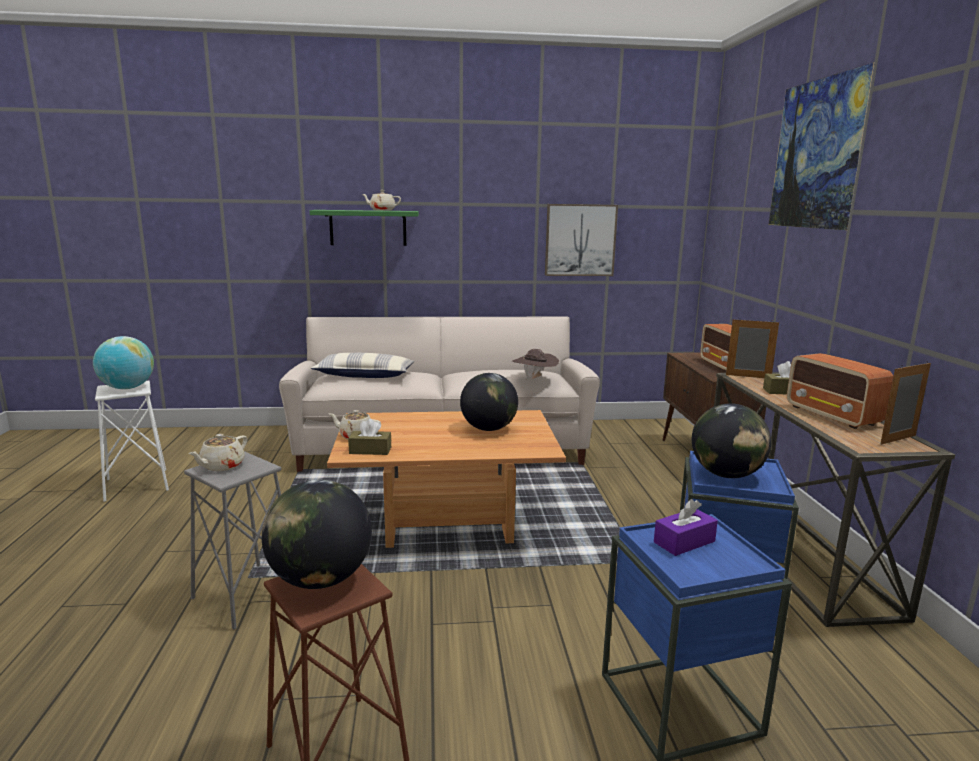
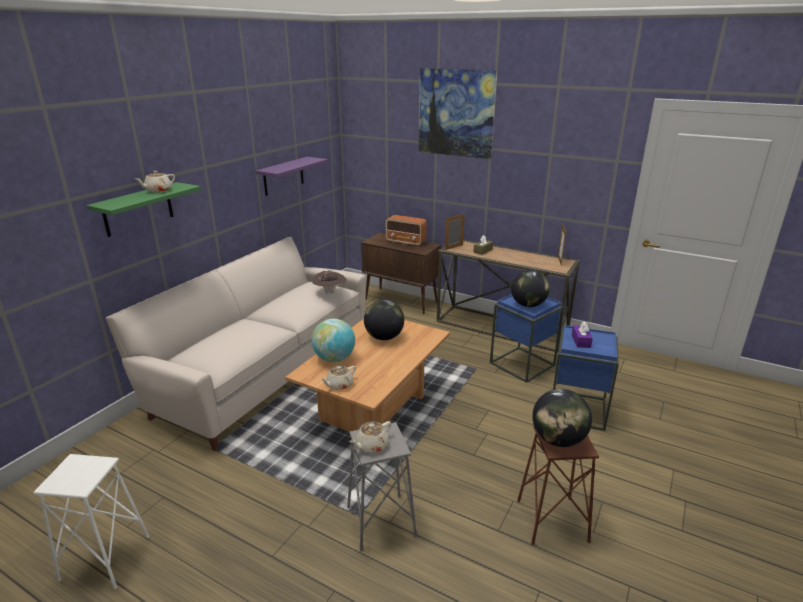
camera: 55 degrees left, 10 degrees up
globe [93,336,154,389] -> globe moved to [312,319,355,362]
beige teapot [188,434,247,471] -> beige teapot turned 75 degrees clockwise [349,421,391,453]
pillow [311,353,414,378] -> none
brown tissue box [348,419,391,455] -> none
picture [545,204,618,276] -> purple shelf [256,157,328,196]
radio [787,353,893,429] -> none

